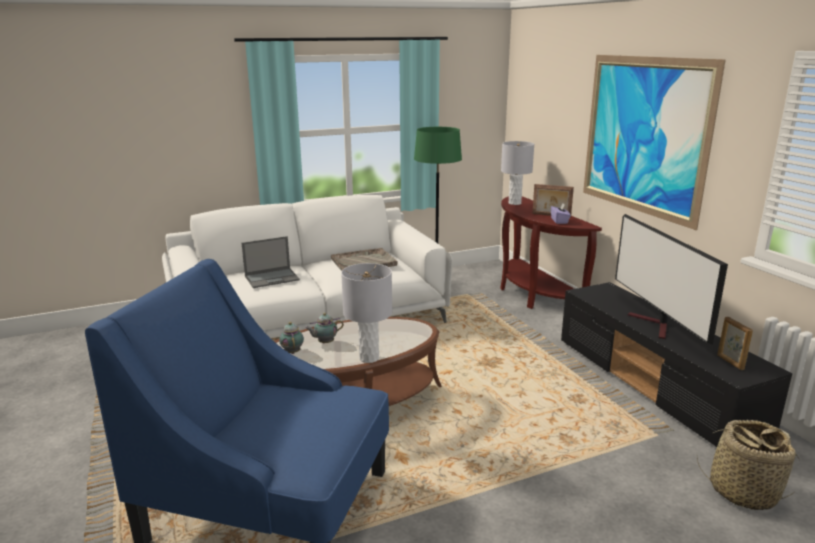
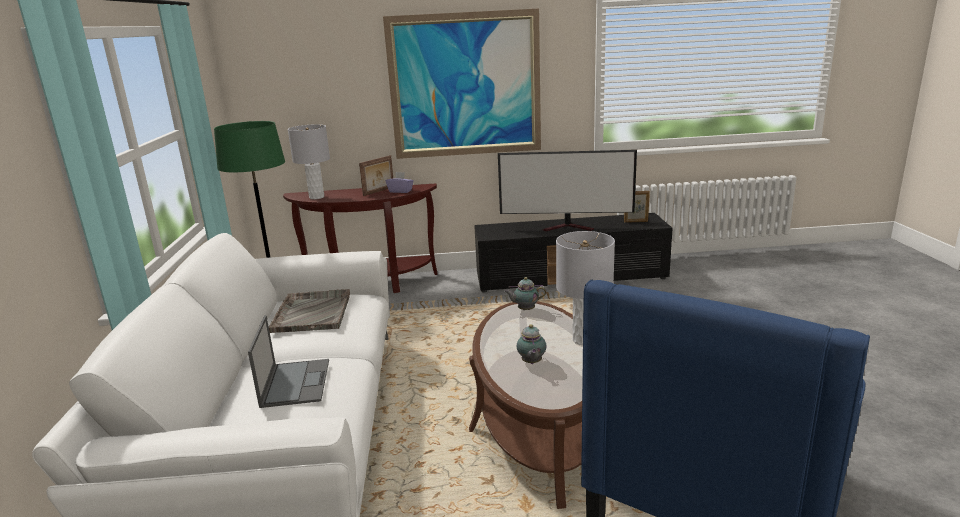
camera: 70 degrees left, 0 degrees up
teapot [279,322,304,354] -> teapot moved to [504,277,546,310]
basket [697,420,800,510] -> none

